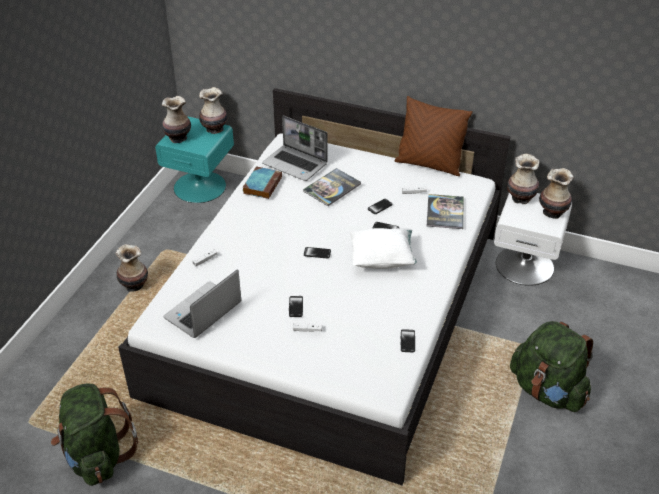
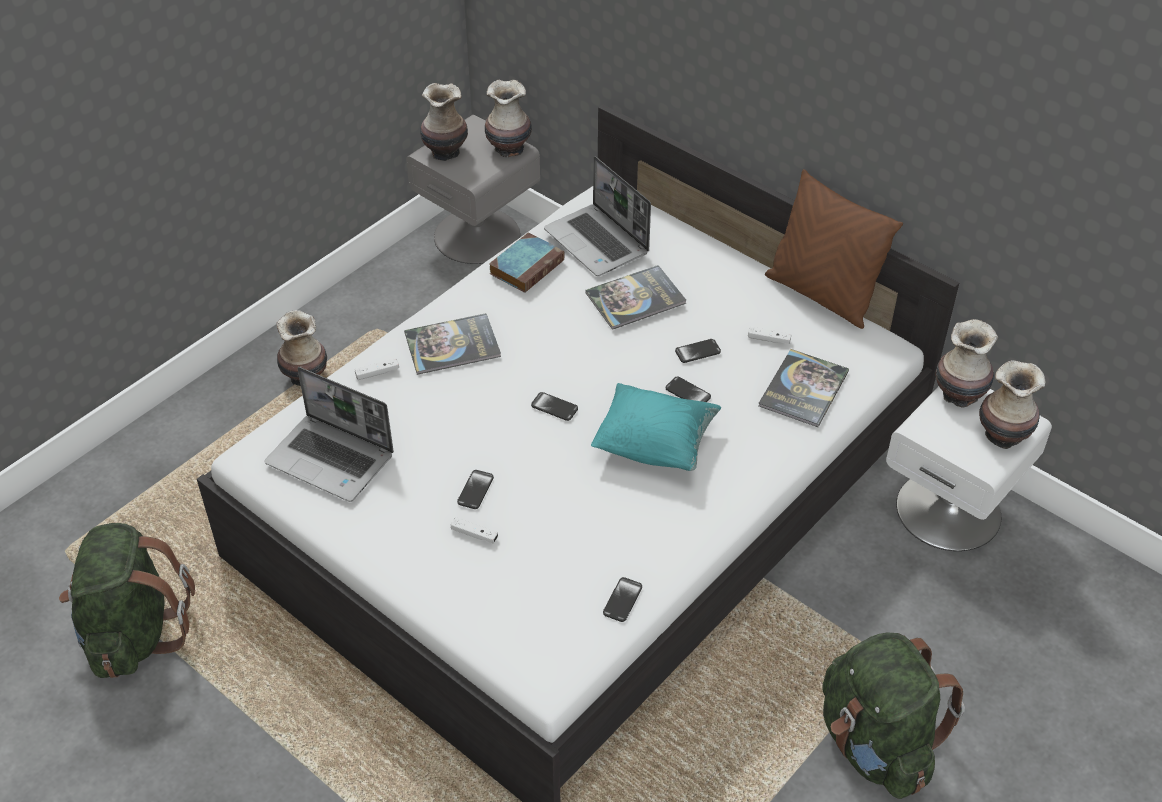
camera: 20 degrees right, 5 degrees up
turquoise nightstand [155,116,234,203] -> grey nightstand [406,115,540,264]
laptop [163,270,241,338] -> laptop turned 120 degrees counterclockwise [264,367,394,502]
white pillow [350,228,417,269] -> turquoise pillow [591,383,721,471]
none -> book [404,313,501,375]

